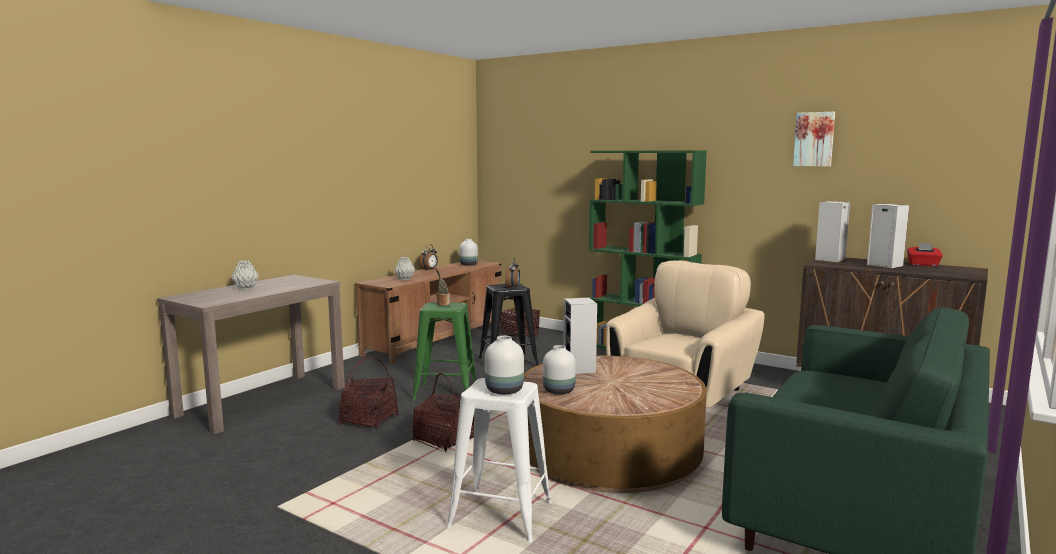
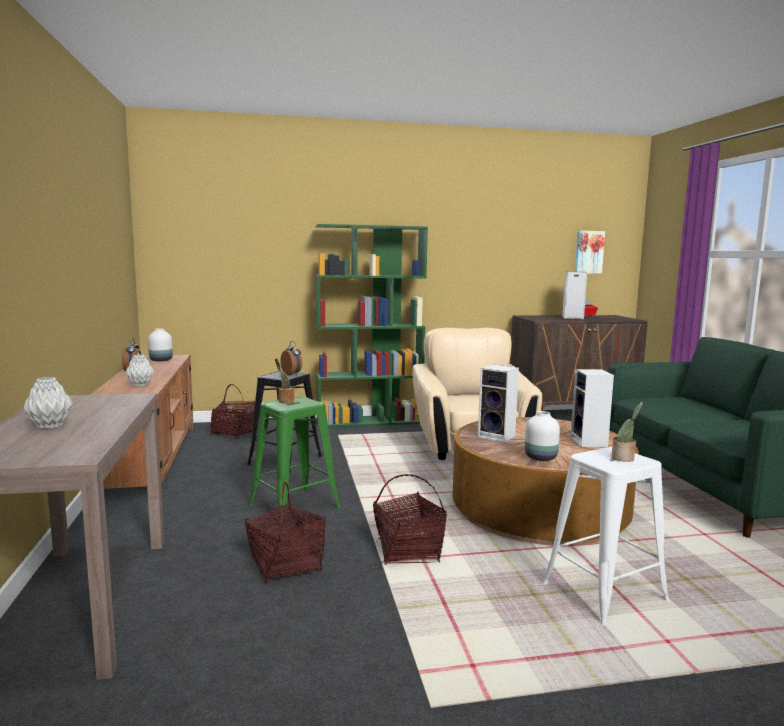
camera: 45 degrees left, 0 degrees up
white vase [485,336,524,394] -> potted plant [611,402,642,462]
picture [793,112,835,167] -> picture moved to [575,231,605,274]
speaker [815,201,850,262] -> speaker moved to [570,369,614,447]

